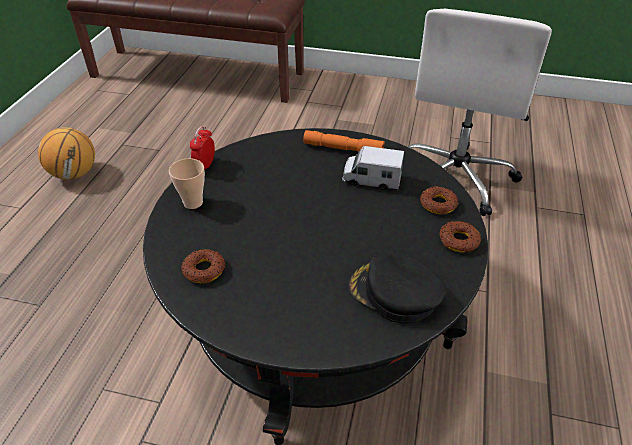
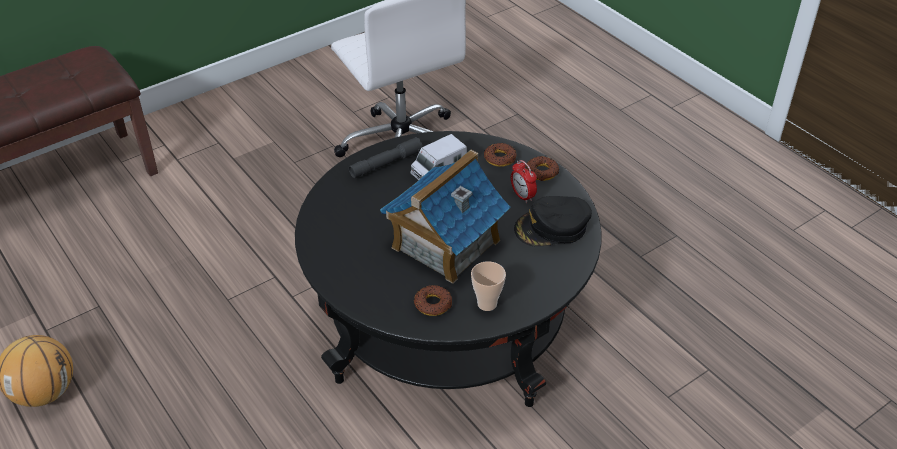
camera: 50 degrees left, 0 degrees up
cup [169,158,205,209] -> cup moved to [471,261,506,311]
alarm clock [190,126,215,169] -> alarm clock moved to [511,160,537,203]
orange flashlight [303,130,385,152] -> grey flashlight [349,137,423,178]
none -> toy house [380,150,511,284]

